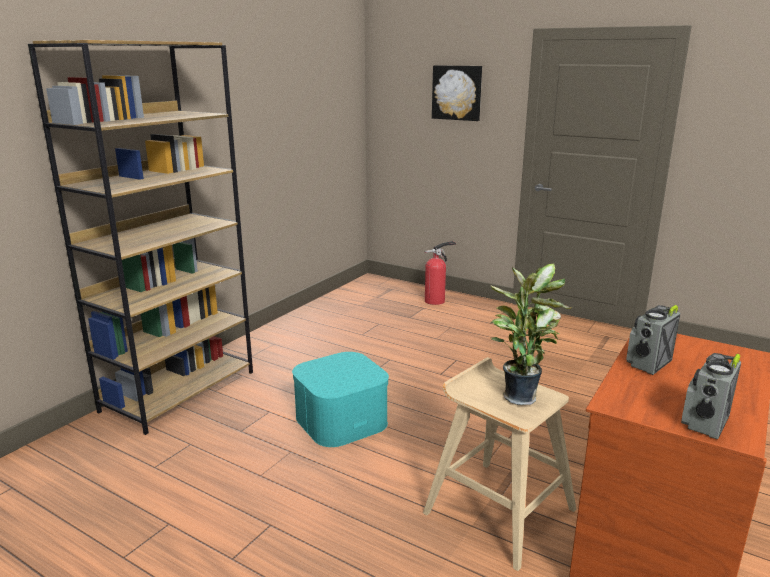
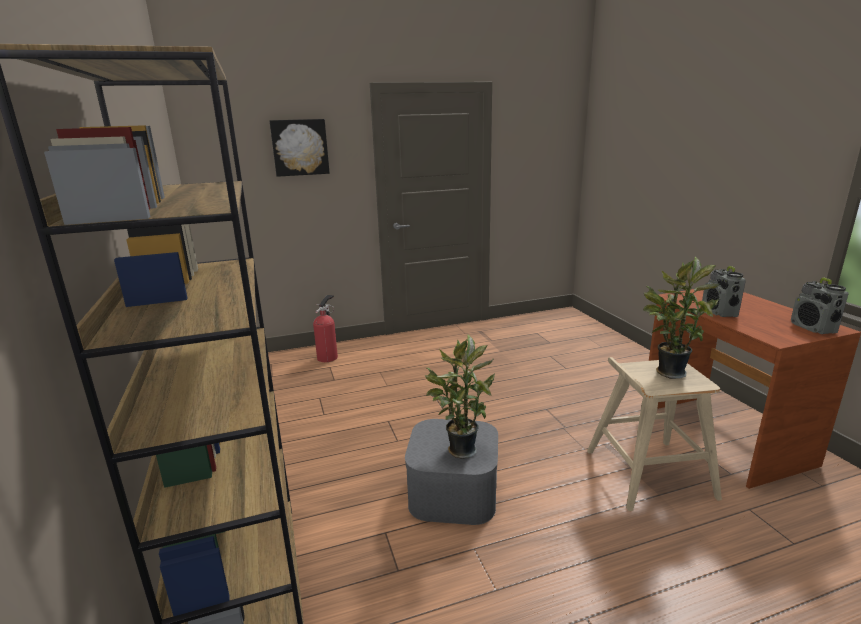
camera: 50 degrees left, 0 degrees up
turquoise storage box [292,352,389,447] -> grey storage box [405,419,498,525]
none -> potted plant [425,335,495,459]

